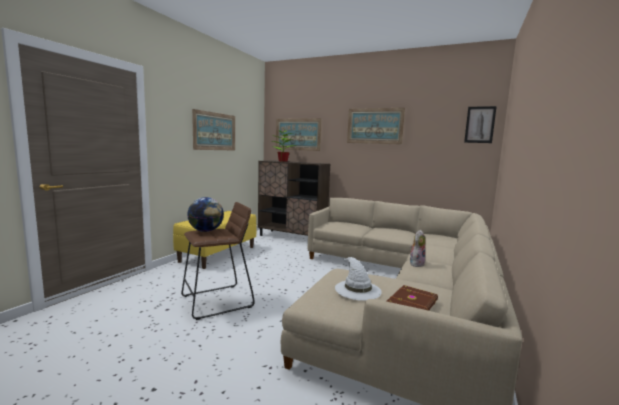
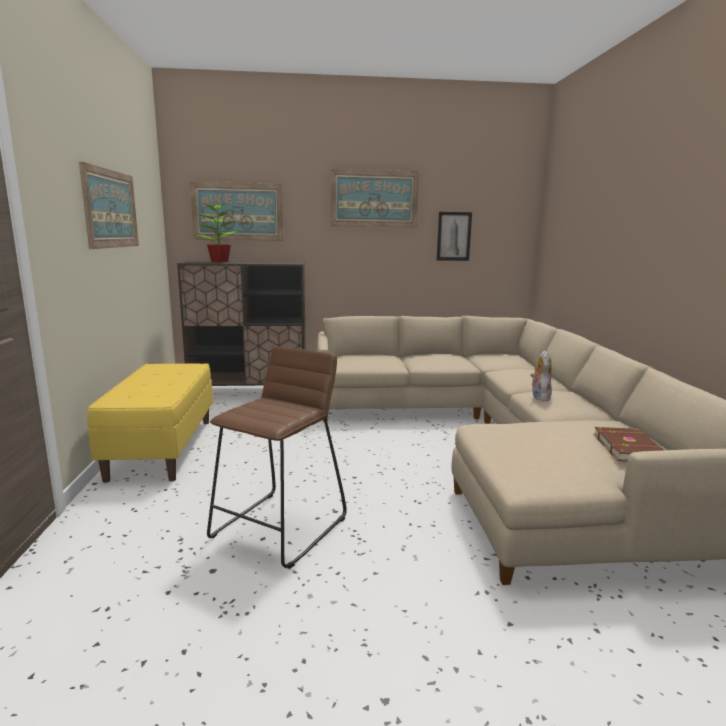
camera: 30 degrees left, 5 degrees up
globe [187,197,224,232] -> none
white hat [335,257,382,301] -> none
picture [464,106,497,143] -> picture moved to [437,212,472,261]

